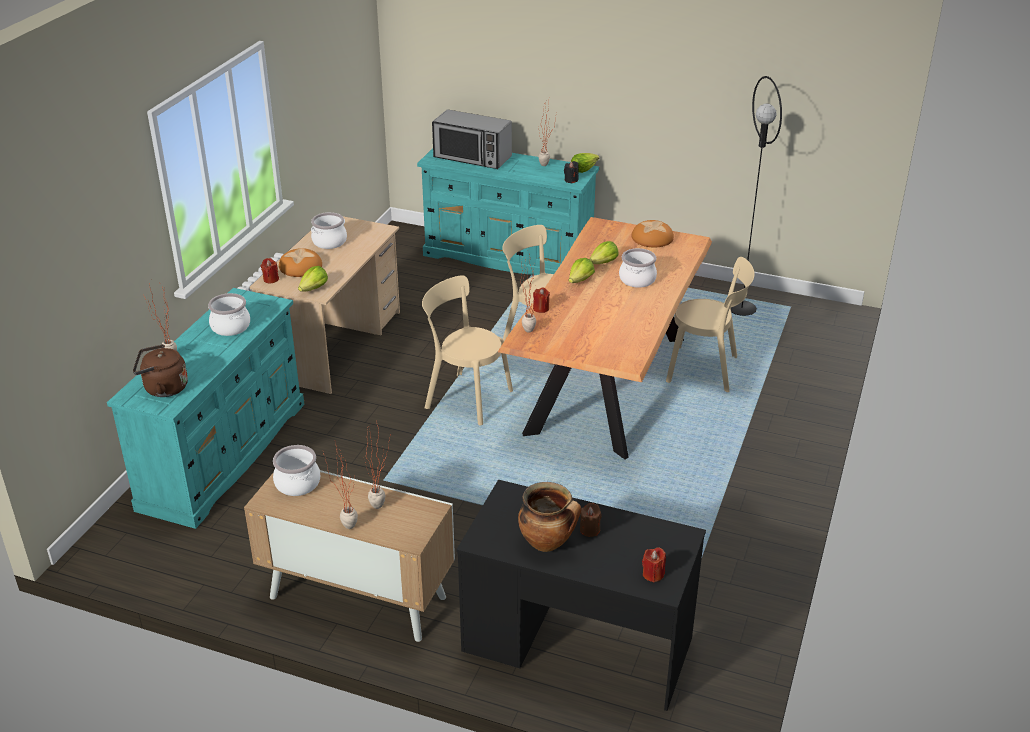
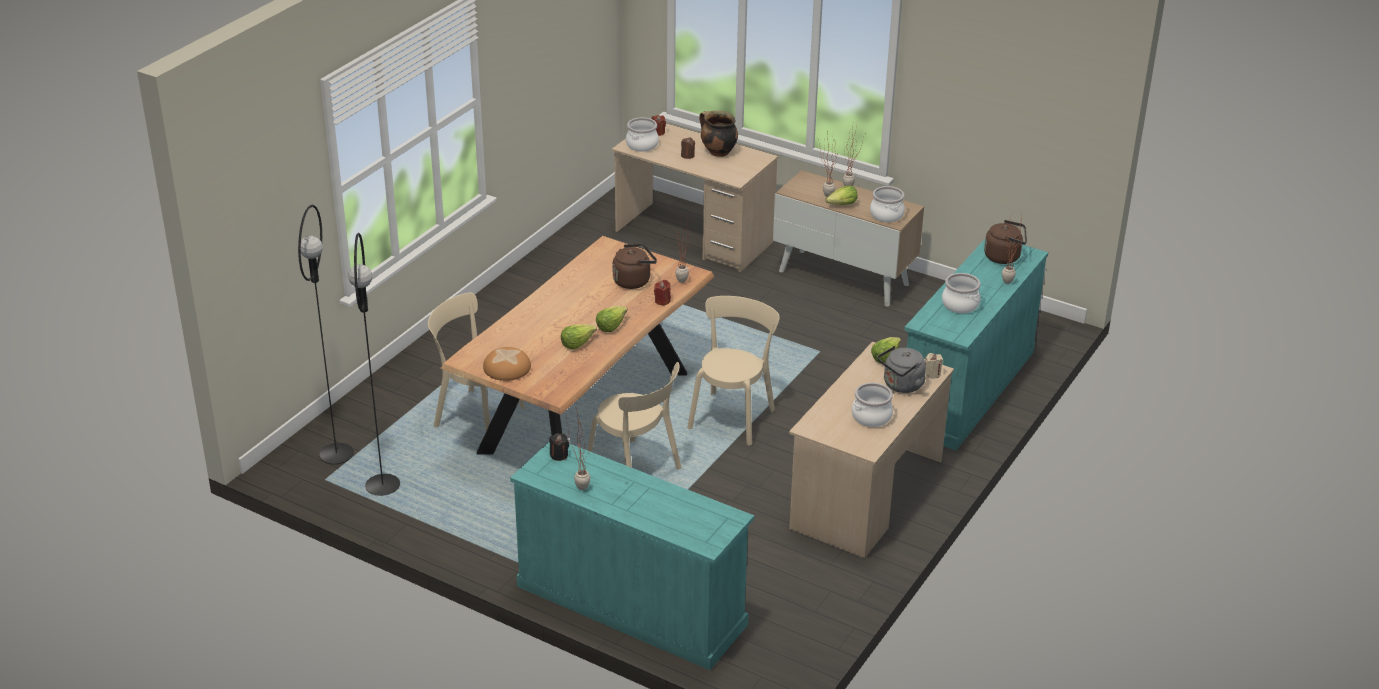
camera: 170 degrees left, 0 degrees up
red candle [261,258,279,283] -> beige candle [925,353,943,379]
bread [279,248,322,277] -> grey kettle [878,346,926,393]
beige chair [422,275,513,425] -> beige chair turned 105 degrees counterclockwise [687,296,780,446]
microwave [432,110,512,169] -> none
black desk [456,480,706,711] -> beige desk [612,123,778,272]
lettuce [571,153,599,173] -> lettuce moved to [826,185,858,205]
cooking pot [619,248,657,288] -> cooking pot moved to [626,117,659,151]
none -> black floor lamp [298,204,354,465]
none -> brown kettle [613,244,657,289]

